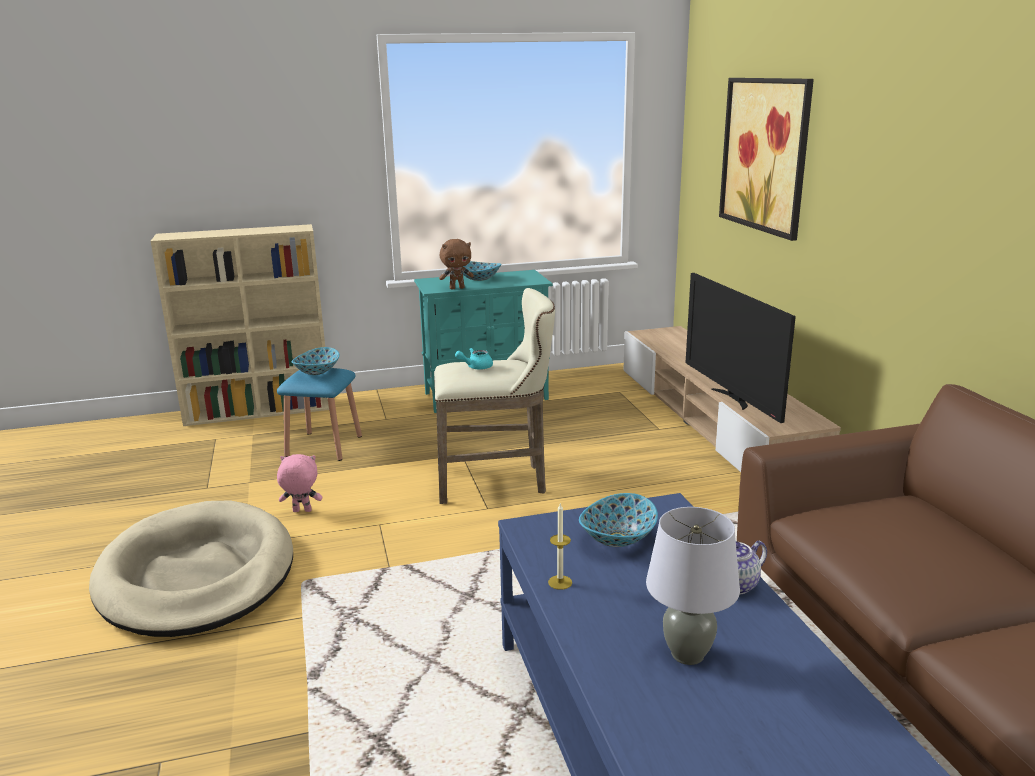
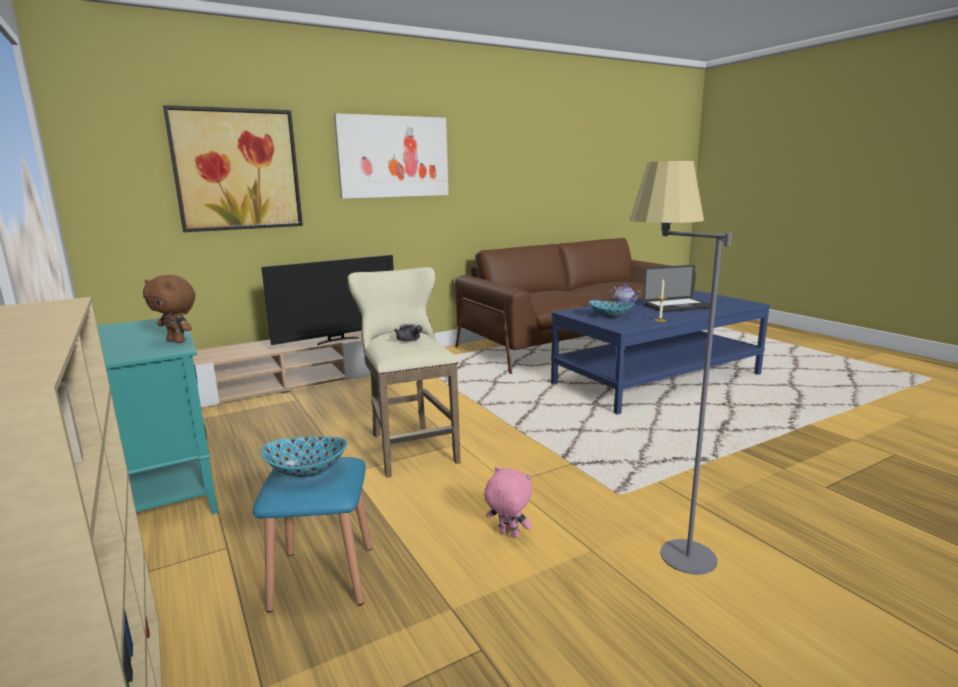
camera: 105 degrees left, 5 degrees down
beige dog bed [89,500,293,637] -> grey floor lamp [630,161,732,575]
pink plush toy [277,454,322,512] -> pink plush toy turned 135 degrees clockwise [484,466,532,538]
brown plush toy [439,239,474,289] -> brown plush toy turned 150 degrees clockwise [143,275,195,343]
turquoise teapot [455,348,493,370] -> grey teapot [394,324,423,342]
bowl [462,261,502,281] -> none
grey table lamp [646,507,740,665] -> laptop [643,265,710,312]
none -> picture [334,113,449,199]

